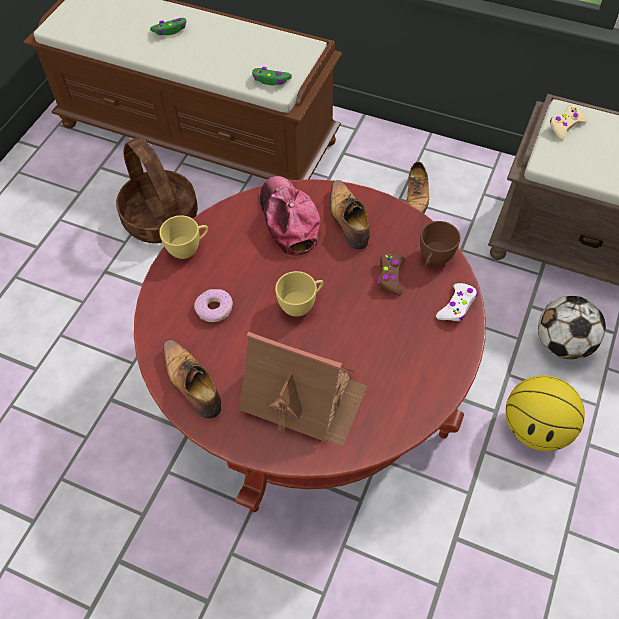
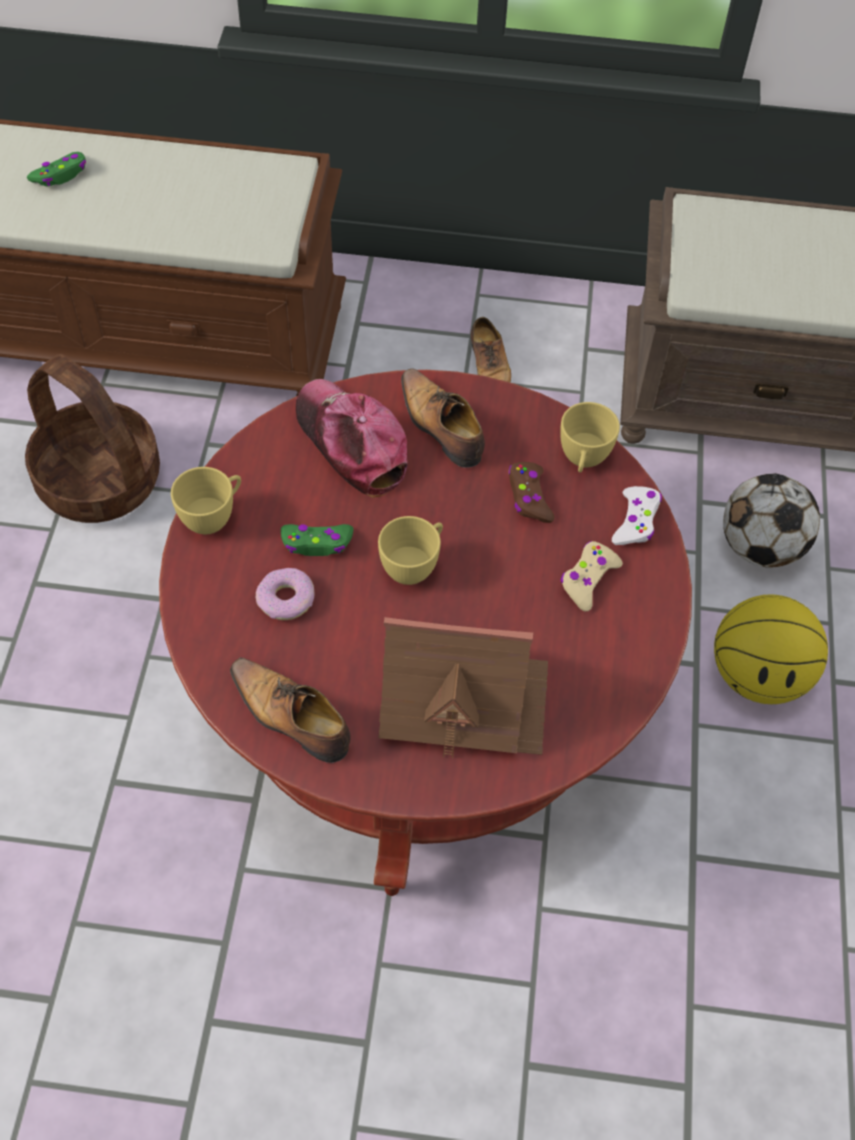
camera: 20 degrees left, 0 degrees up
green game controller [252,67,292,85] -> green game controller moved to [281,524,353,556]
brown cup [420,221,460,267] -> yellow cup [560,402,620,472]
beige game controller [550,105,587,140] -> beige game controller moved to [561,541,623,611]

